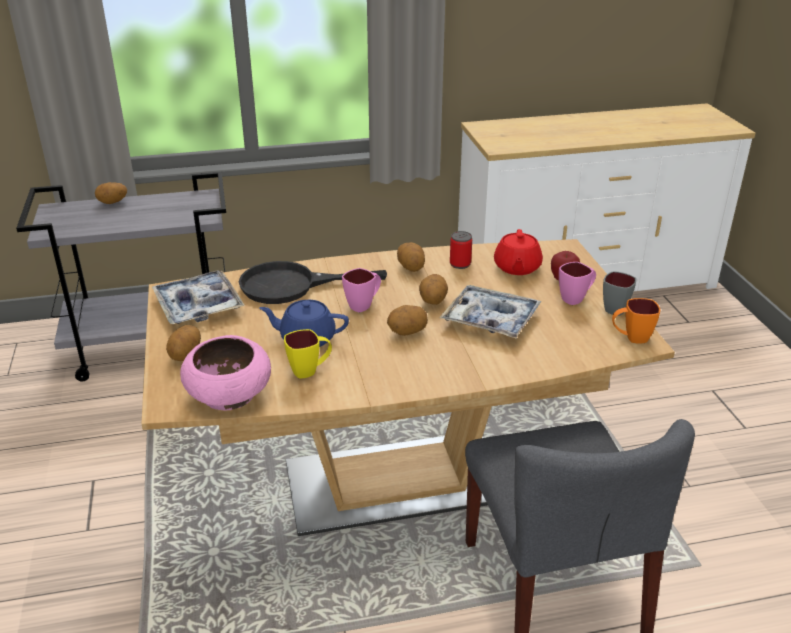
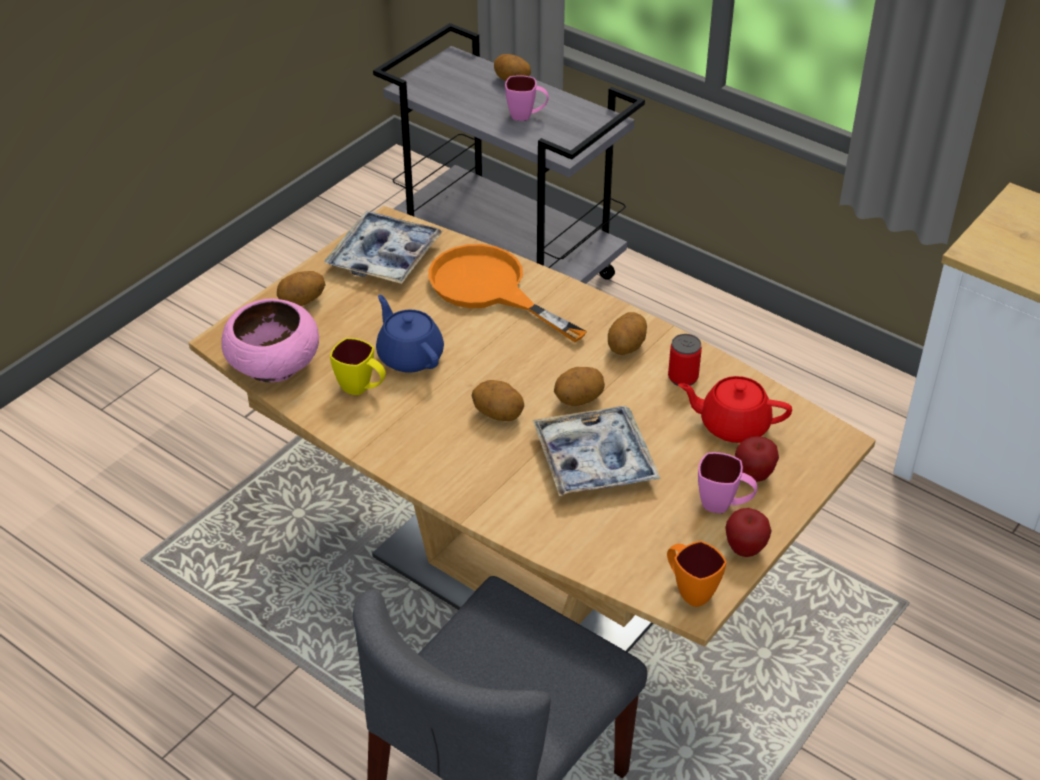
camera: 50 degrees right, 10 degrees up
black frying pan [238,261,387,304] -> orange frying pan [429,244,587,342]
pink mug [342,268,381,312] -> pink mug moved to [505,75,549,121]
red teapot [494,229,543,275] -> red teapot turned 45 degrees clockwise [678,376,792,443]
grey mug [603,271,636,316] -> apple [725,508,771,557]

